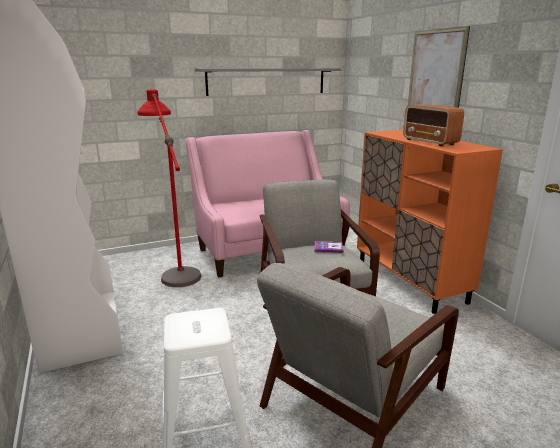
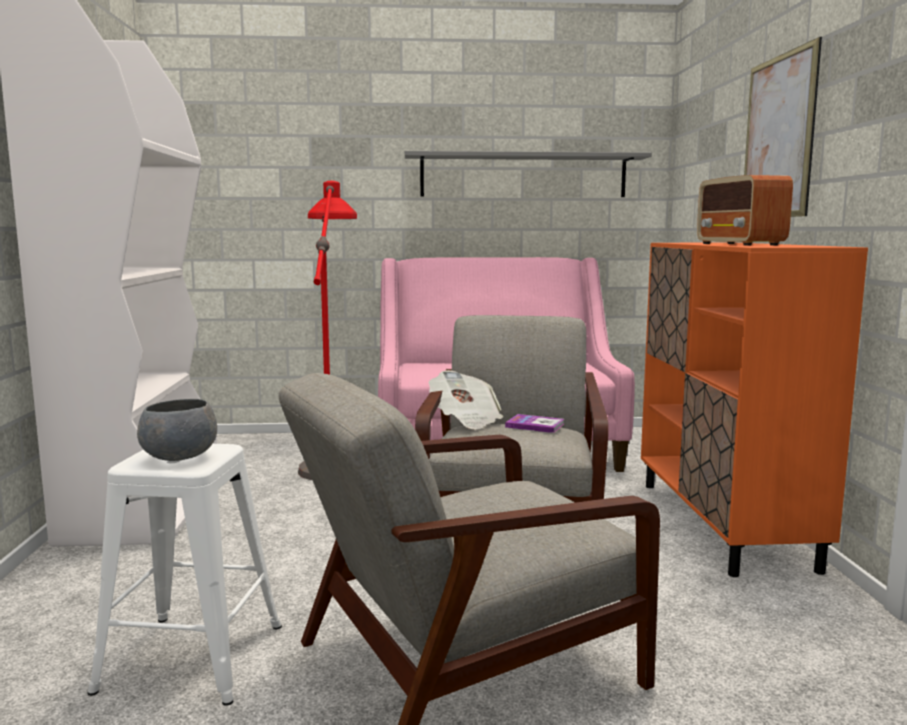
camera: 20 degrees right, 10 degrees down
none -> grey bowl [137,399,217,461]
none -> newspaper [428,370,503,430]

